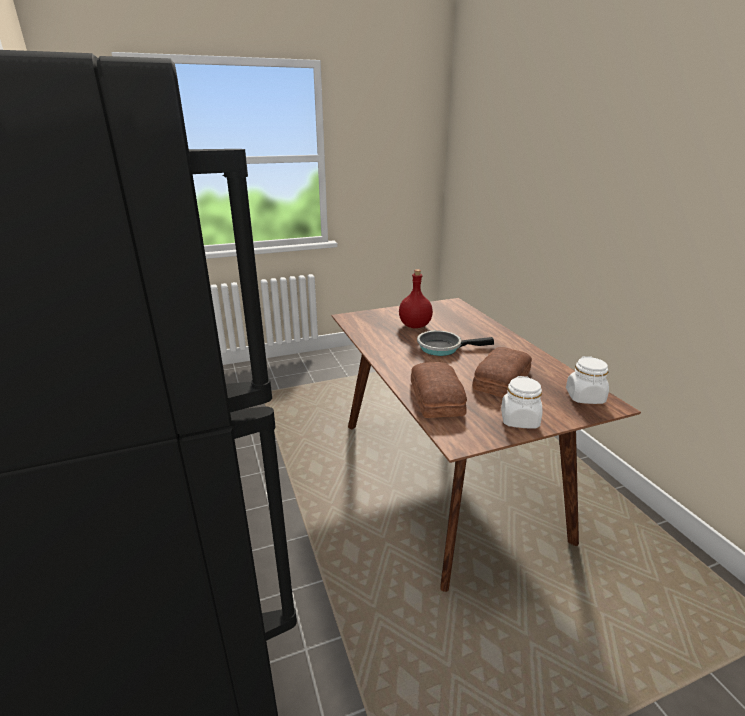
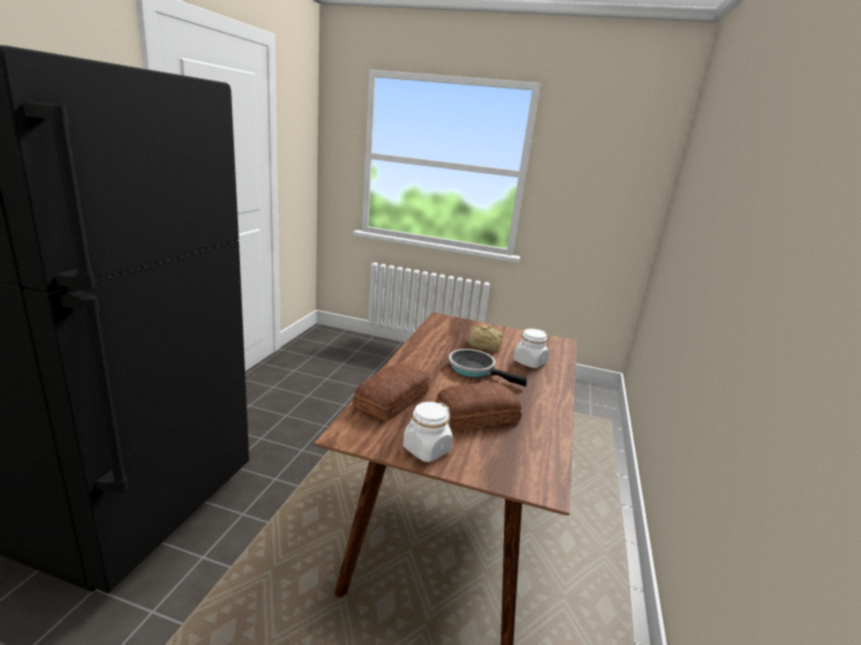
camera: 35 degrees right, 5 degrees down
red bottle [399,269,433,328] -> bread [468,324,503,351]
white jar [566,356,609,404] -> white jar moved to [513,329,549,368]

